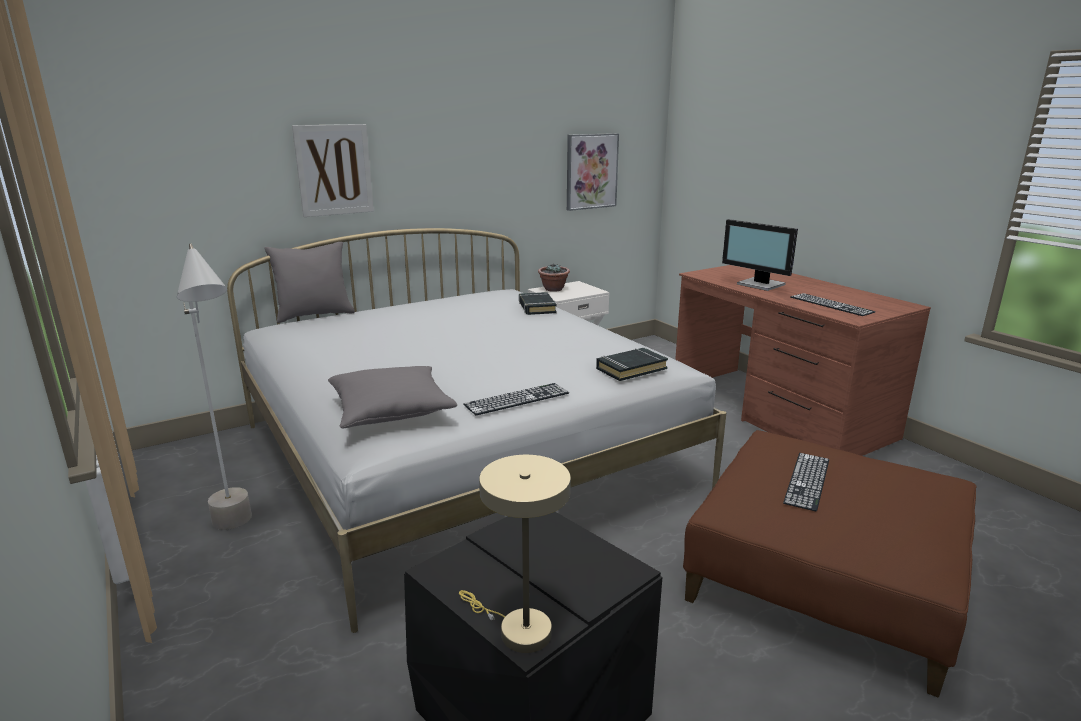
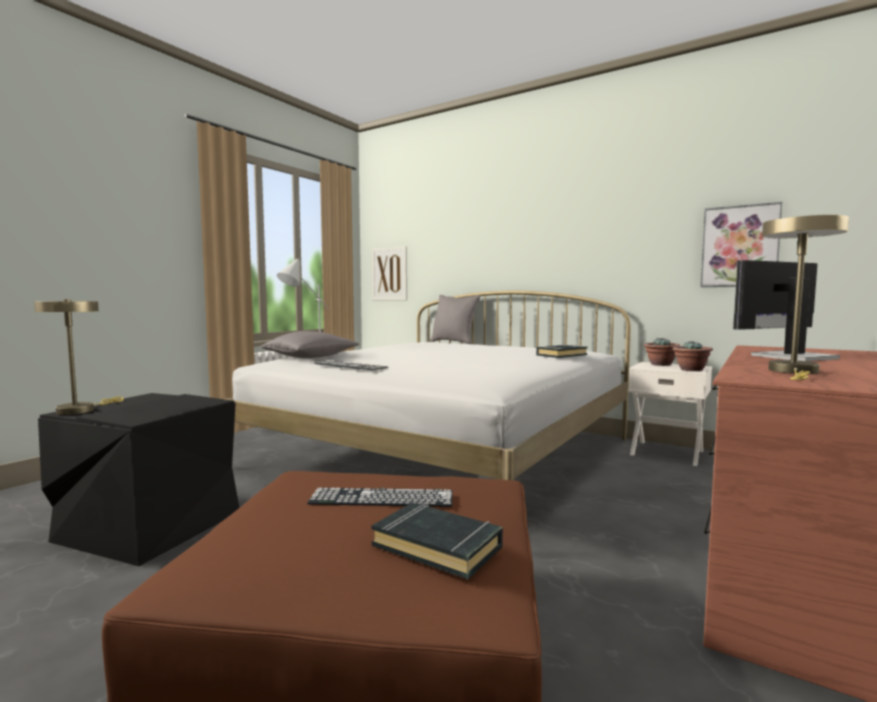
camera: 65 degrees right, 15 degrees down
picture [292,124,374,217] -> picture moved to [372,246,407,300]
black book [596,348,668,381] -> black book moved to [372,502,503,579]
monitor [722,219,798,291] -> monitor turned 45 degrees clockwise [733,260,840,361]
keyboard [790,293,875,316] -> beige table lamp [762,215,849,380]
none -> potted plant [672,341,713,371]

